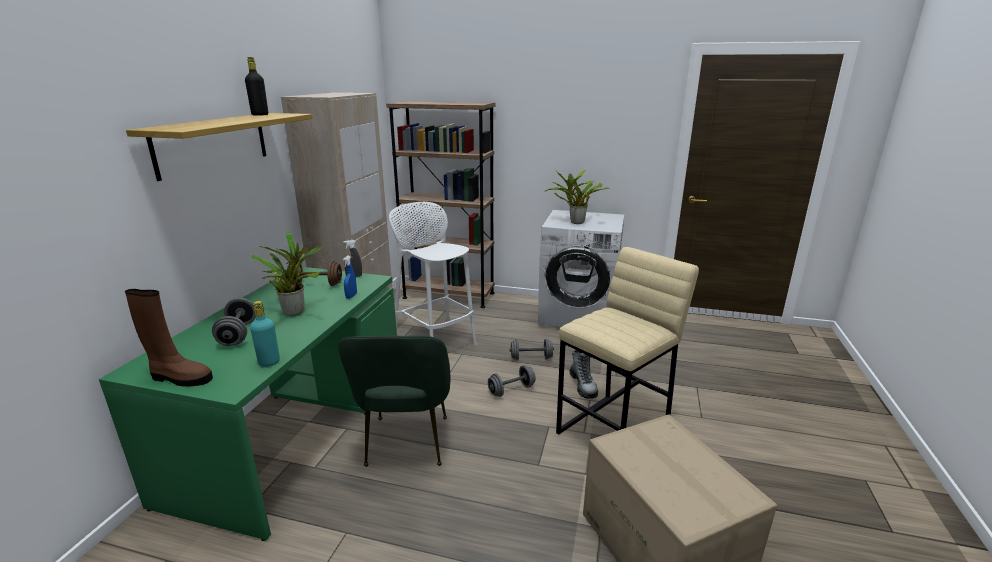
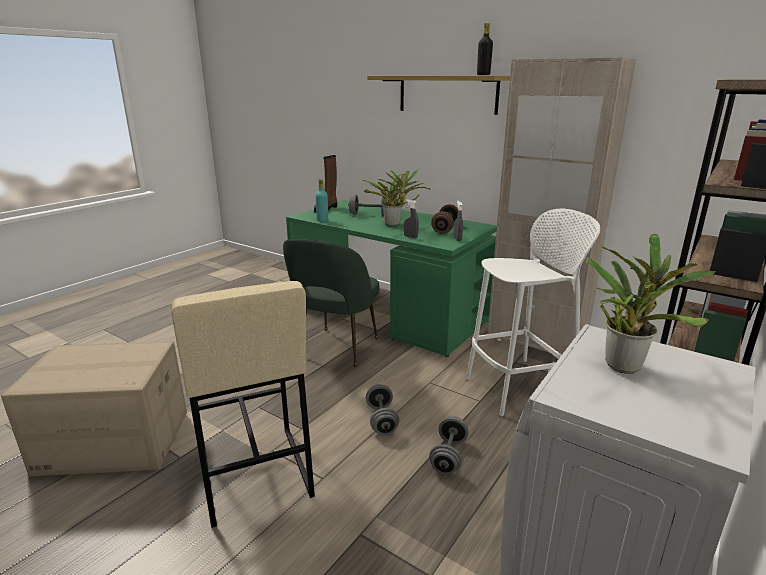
camera: 110 degrees right, 0 degrees up
green chair [338,335,451,467] -> green chair turned 90 degrees counterclockwise [283,239,380,367]
blue spray bottle [343,256,357,299] -> grey spray bottle [404,200,419,238]
boot [570,350,598,399] -> none

